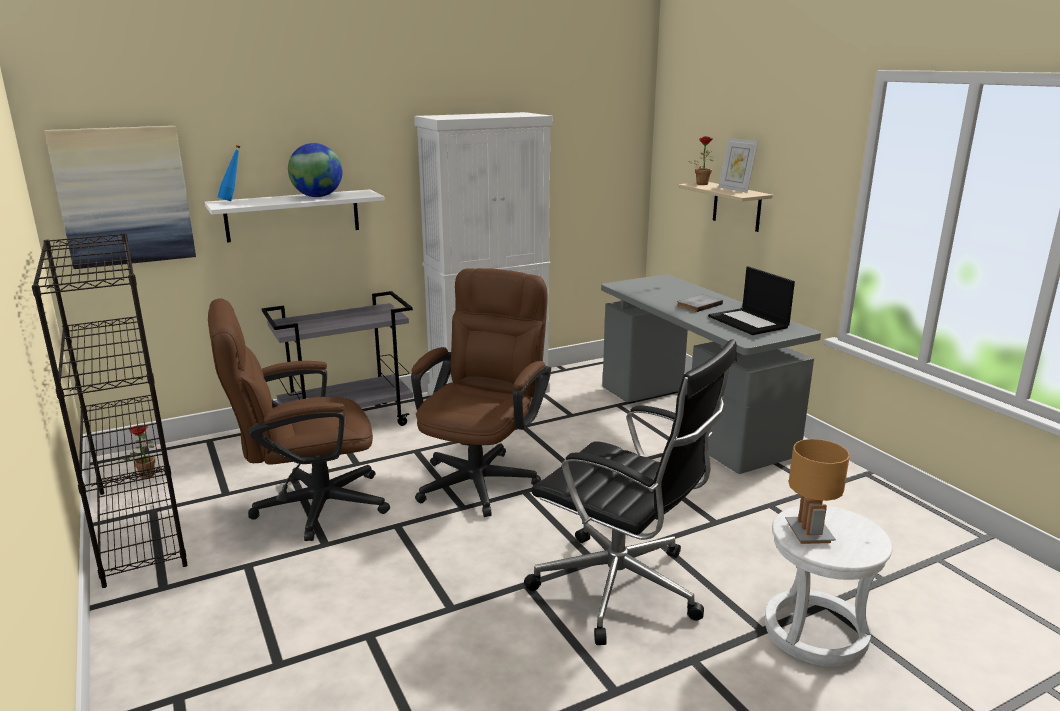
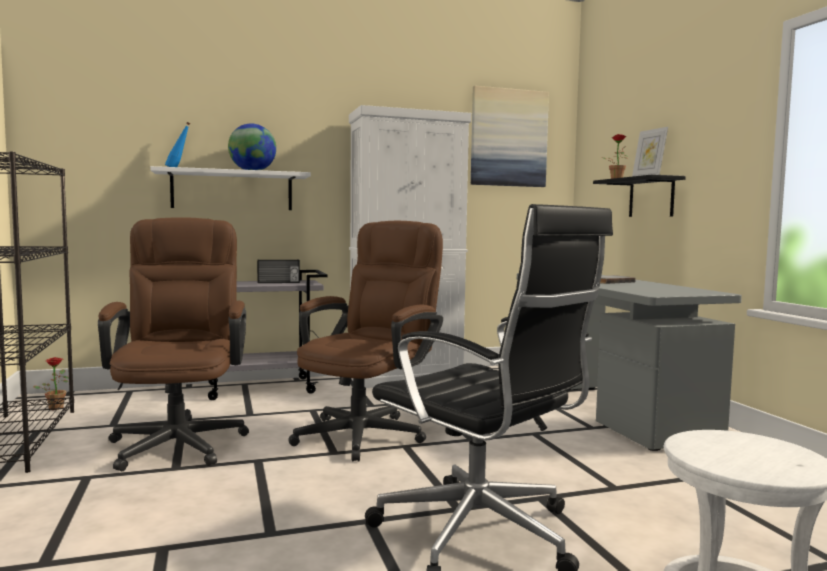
camera: 10 degrees right, 15 degrees down
picture [44,126,196,269] -> picture moved to [471,86,549,187]
brown office chair [208,298,390,541] -> brown office chair turned 90 degrees clockwise [98,217,249,471]
beige shelf [678,182,773,232] -> black shelf [593,174,686,217]
laptop [708,266,795,335] -> none
brown table lamp [785,439,850,544] -> none
none -> radio [257,260,300,283]

